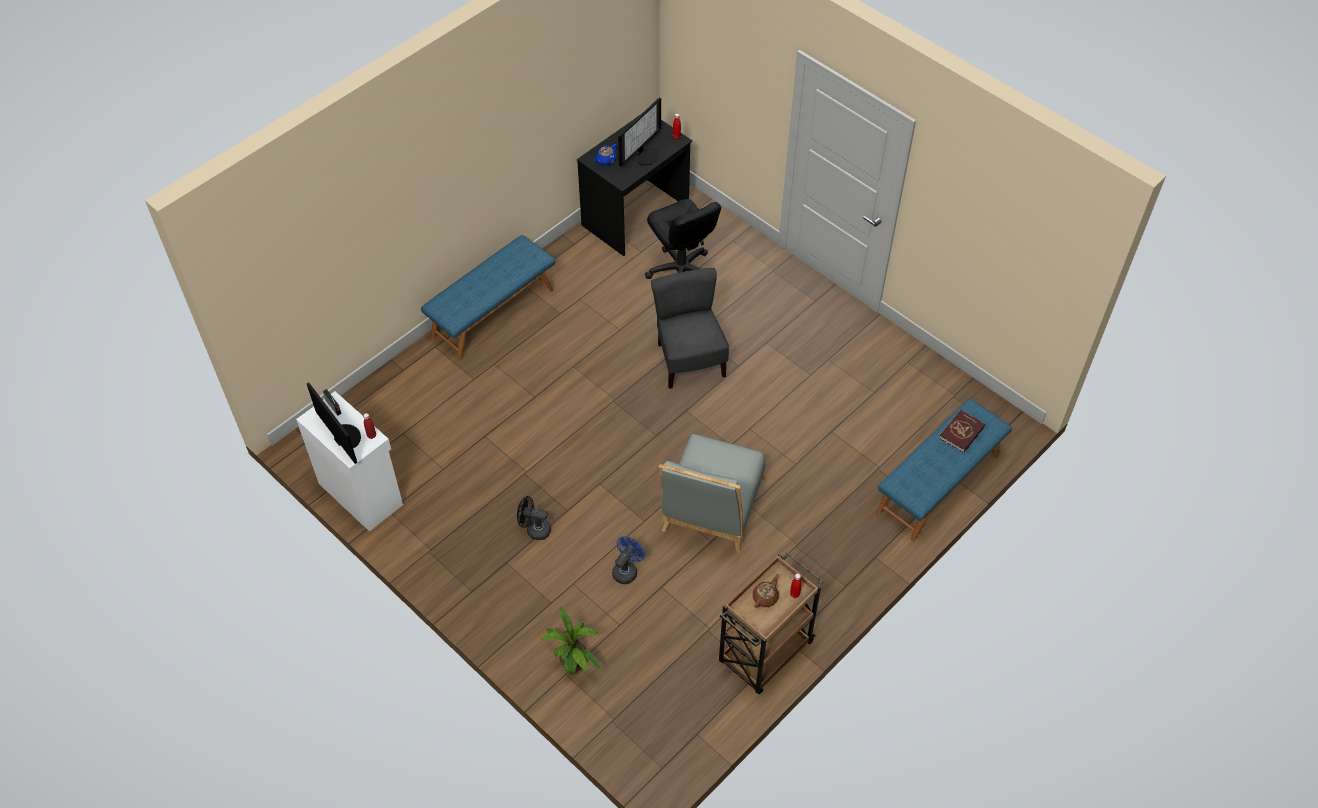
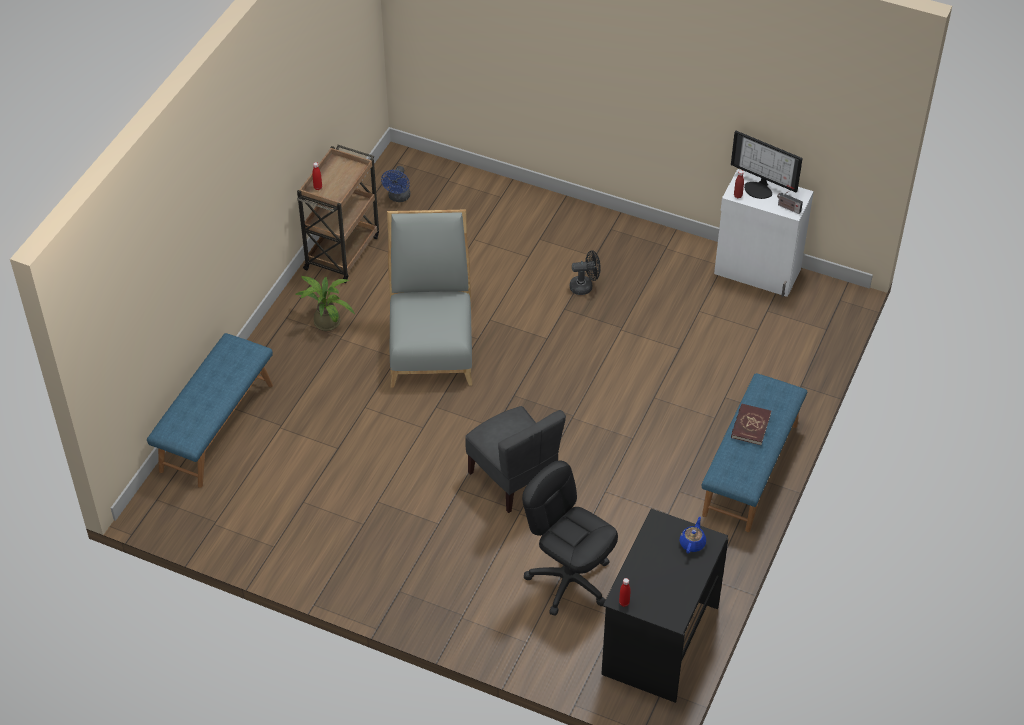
camera: 160 degrees right, 5 degrees down
potted plant [540,606,600,675] -> potted plant moved to [295,275,355,331]
blue fan [612,536,645,584] -> blue fan moved to [381,166,410,202]
monitor [618,97,661,167] -> none
brown teapot [753,574,779,608] -> none
red book [939,410,985,453] -> red book moved to [731,404,771,445]

